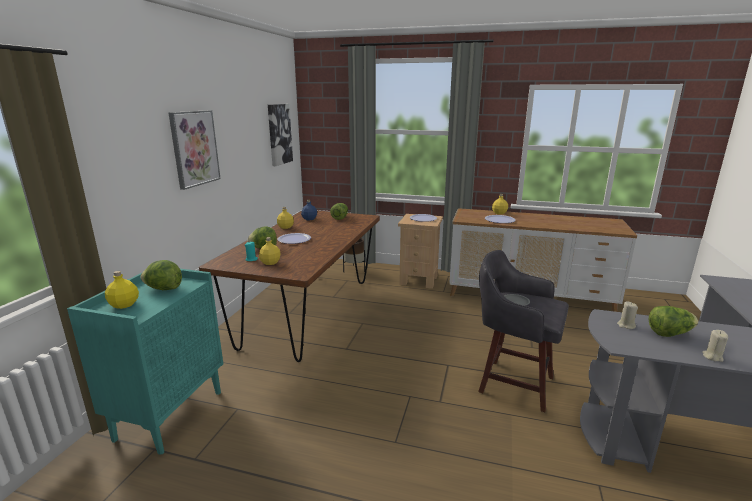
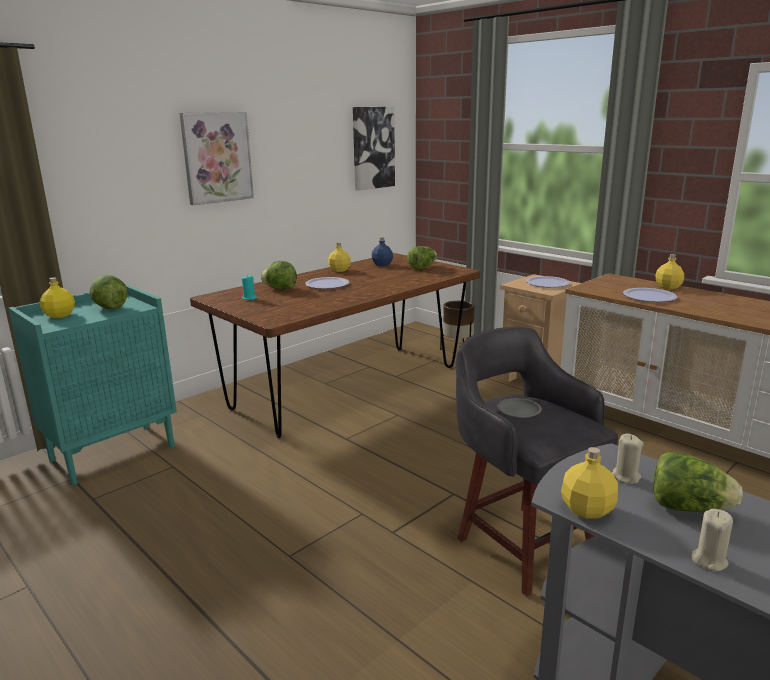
camera: 30 degrees right, 0 degrees up
yellow bottle [259,237,281,265] -> yellow bottle moved to [561,447,618,519]

